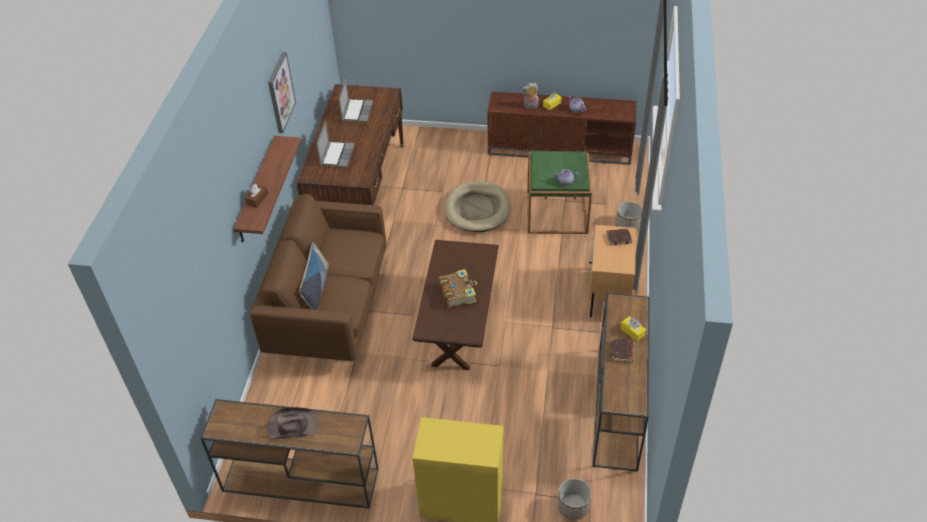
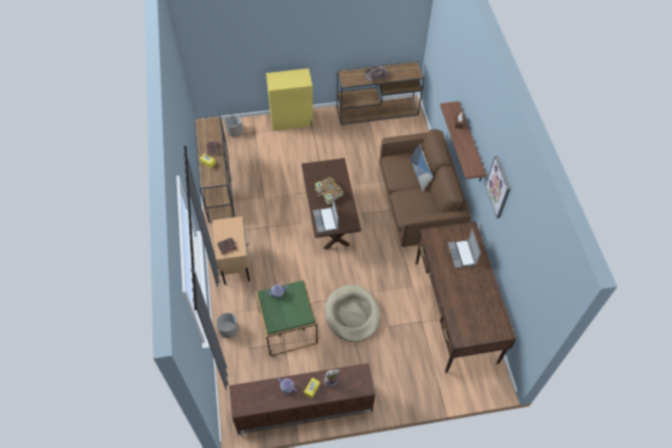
camera: 160 degrees right, 10 degrees up
laptop [339,78,373,122] -> laptop moved to [313,195,338,233]

